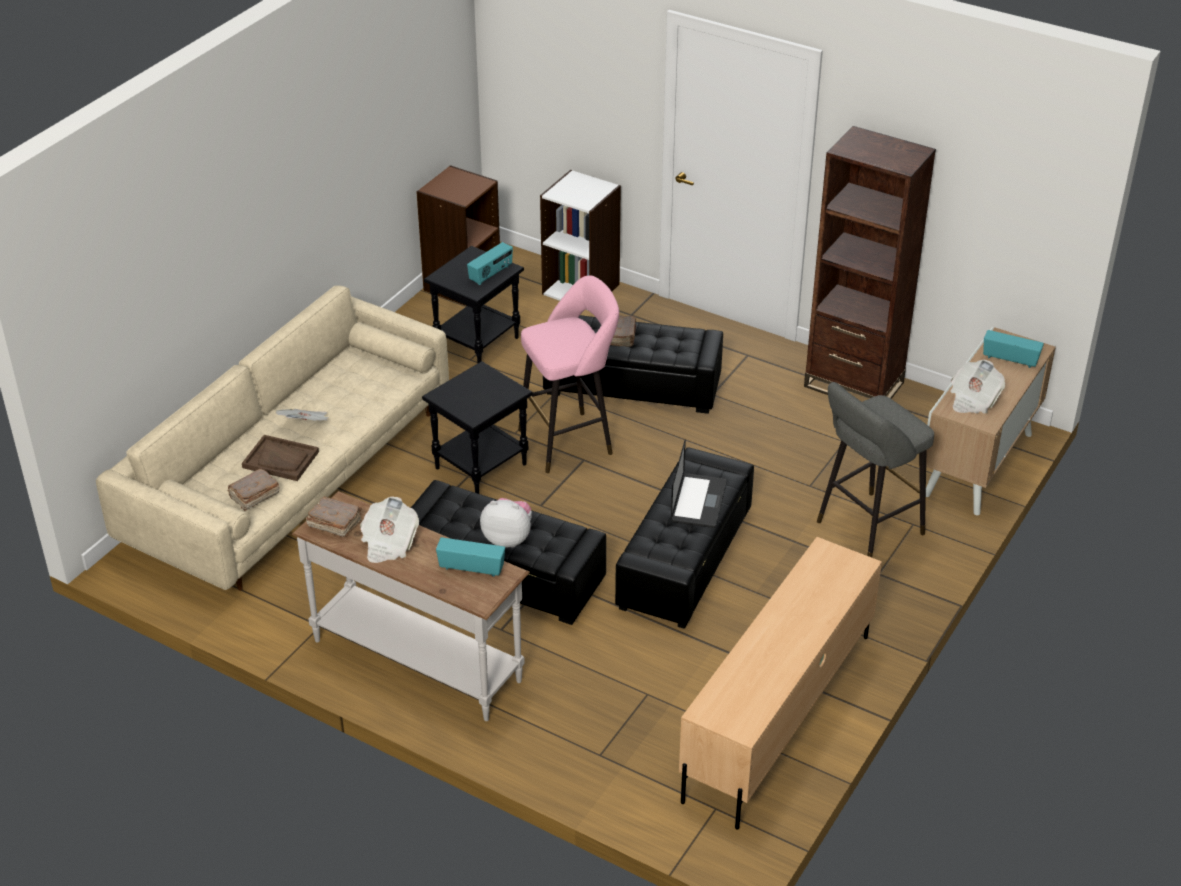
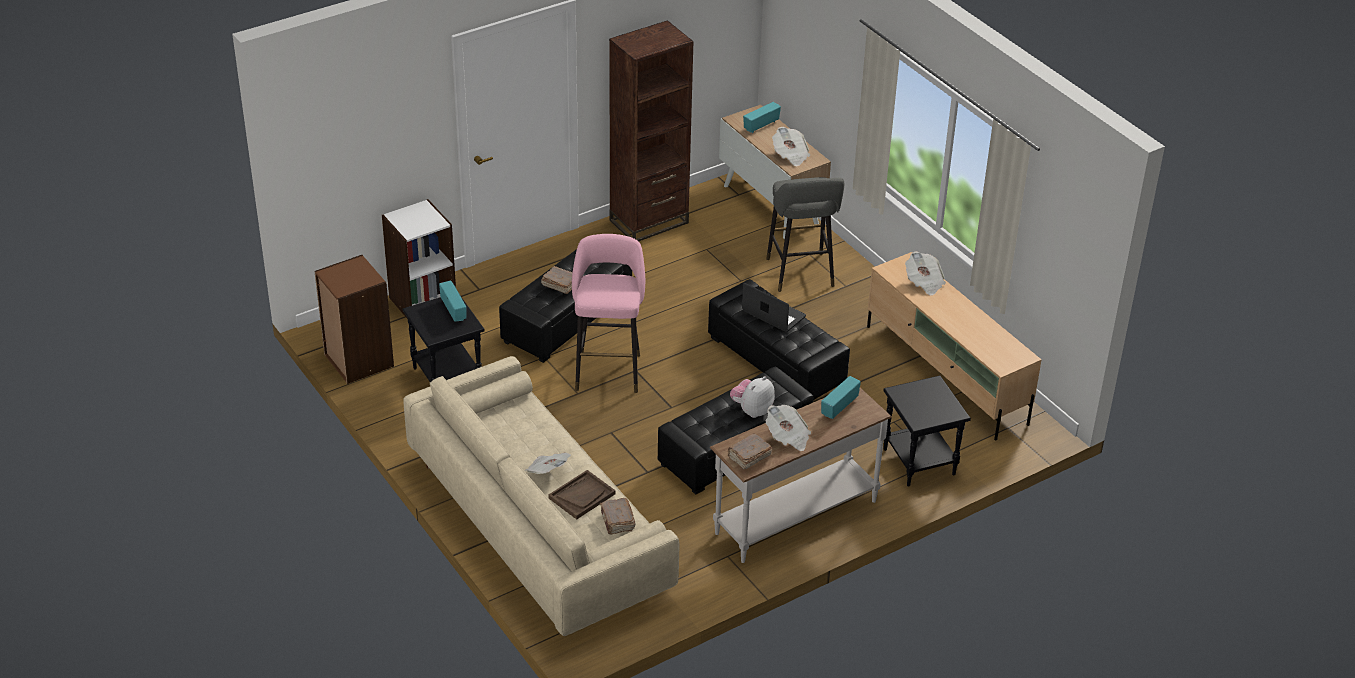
camera: 65 degrees left, 0 degrees up
black side table [422,361,533,494] -> black side table moved to [883,375,971,487]
none -> newspaper [905,251,946,296]

